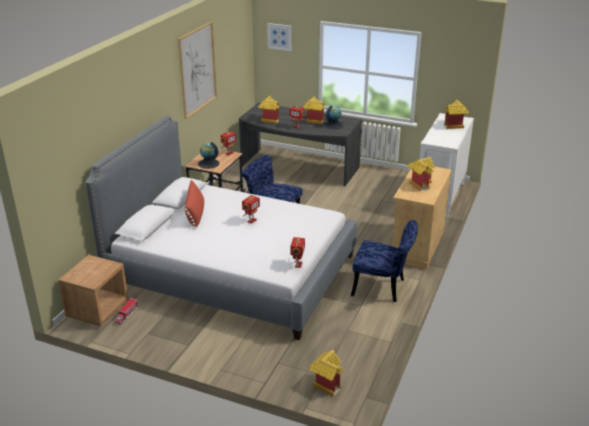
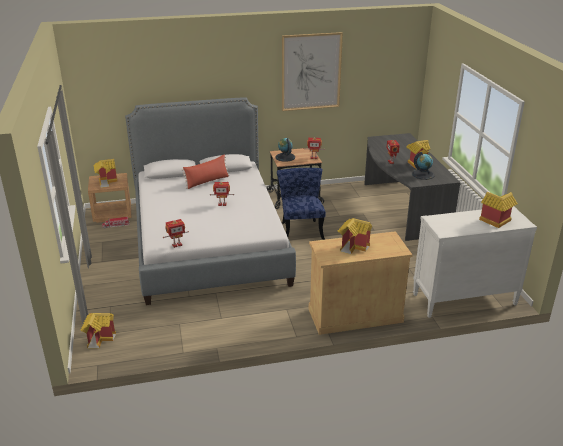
camera: 55 degrees right, 0 degrees up
toy house [258,96,279,123] -> toy house moved to [93,159,117,188]
picture [267,23,291,51] -> none
blue chair [351,220,418,302] -> none

